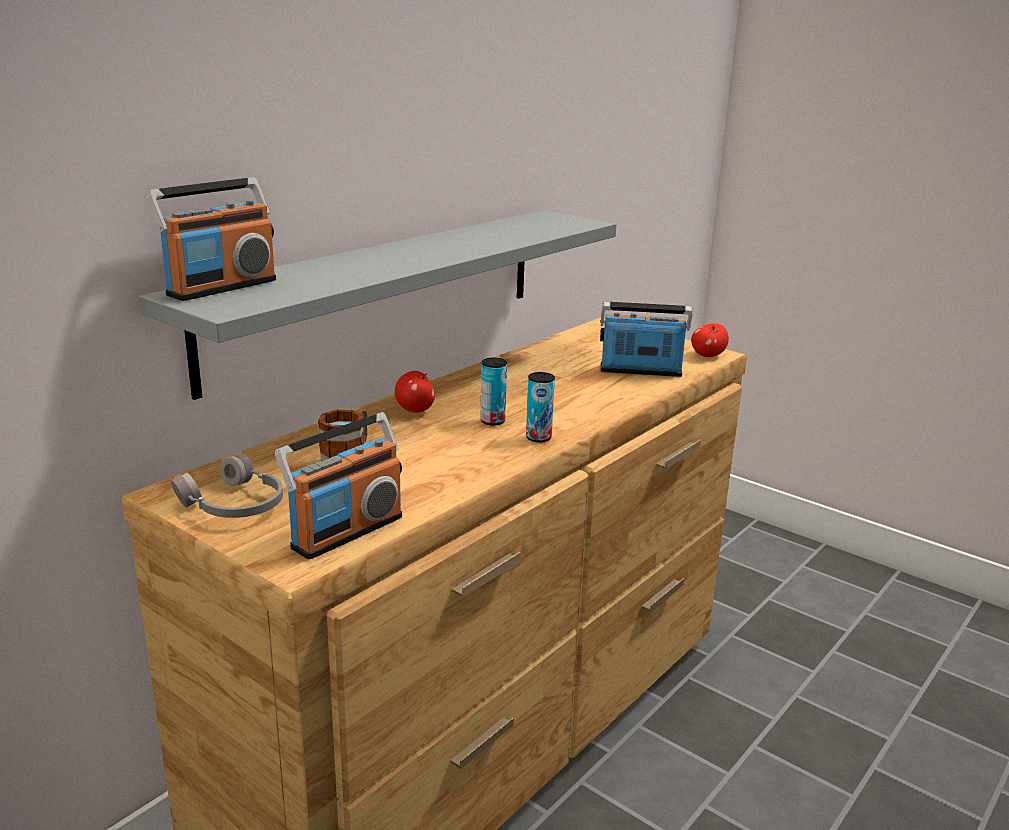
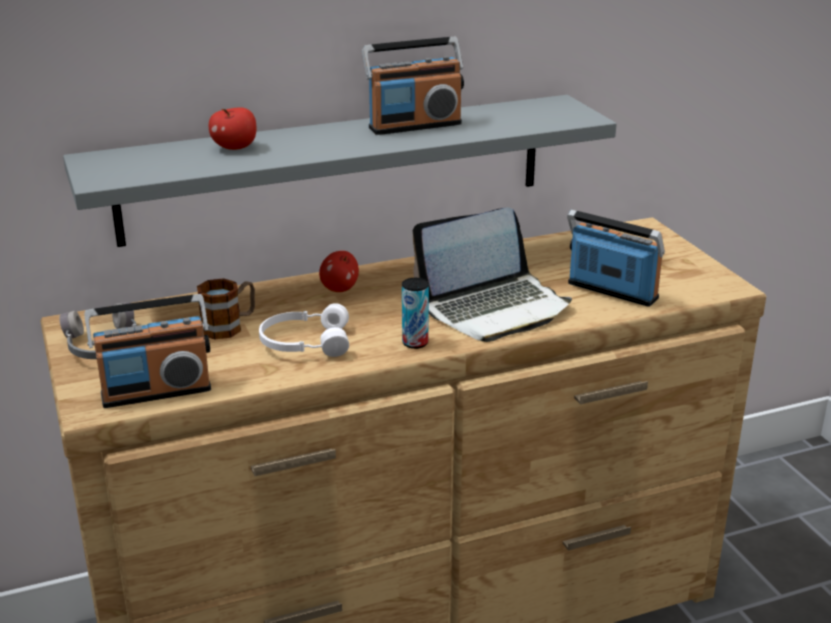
camera: 30 degrees right, 5 degrees up
radio [146,177,276,301] -> radio moved to [362,37,464,135]
can [480,358,507,425] -> none
apple [691,324,729,357] -> apple moved to [209,107,257,150]
none -> white headphones [259,303,349,357]
none -> laptop [412,207,572,342]

